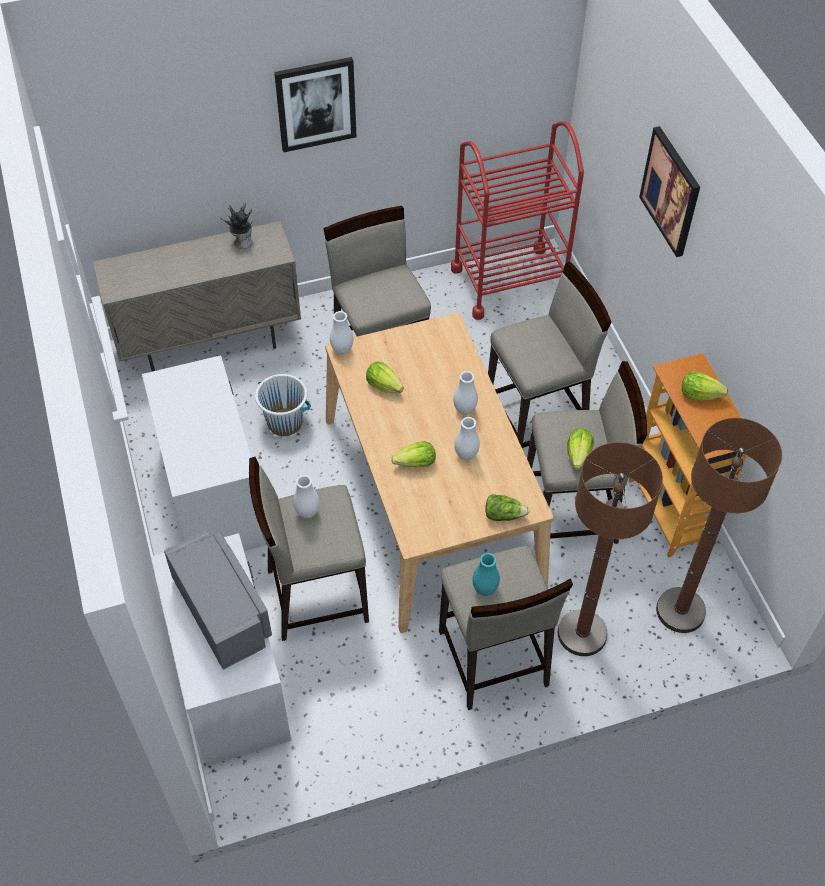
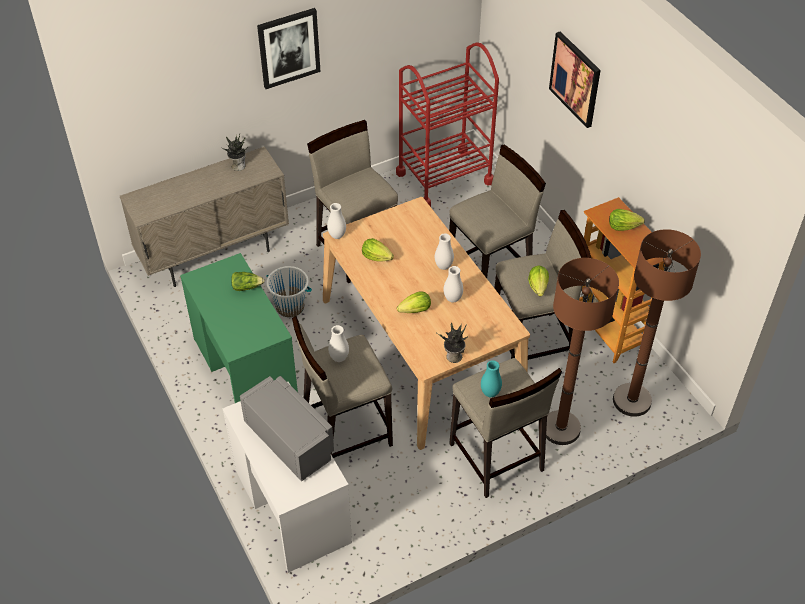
camera: 10 degrees left, 5 degrees down
white desk [142,355,267,551] -> green desk [180,253,298,403]
lettuce [486,494,530,521] -> lettuce moved to [231,272,265,291]
none -> potted plant [438,323,469,363]

